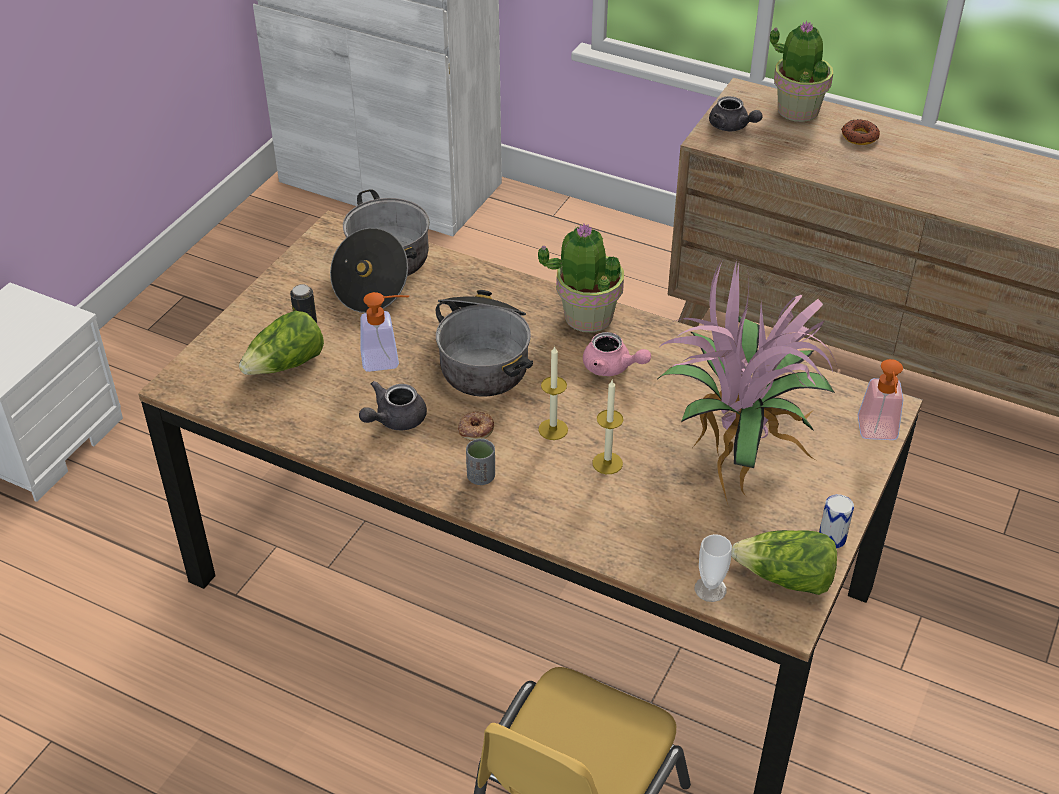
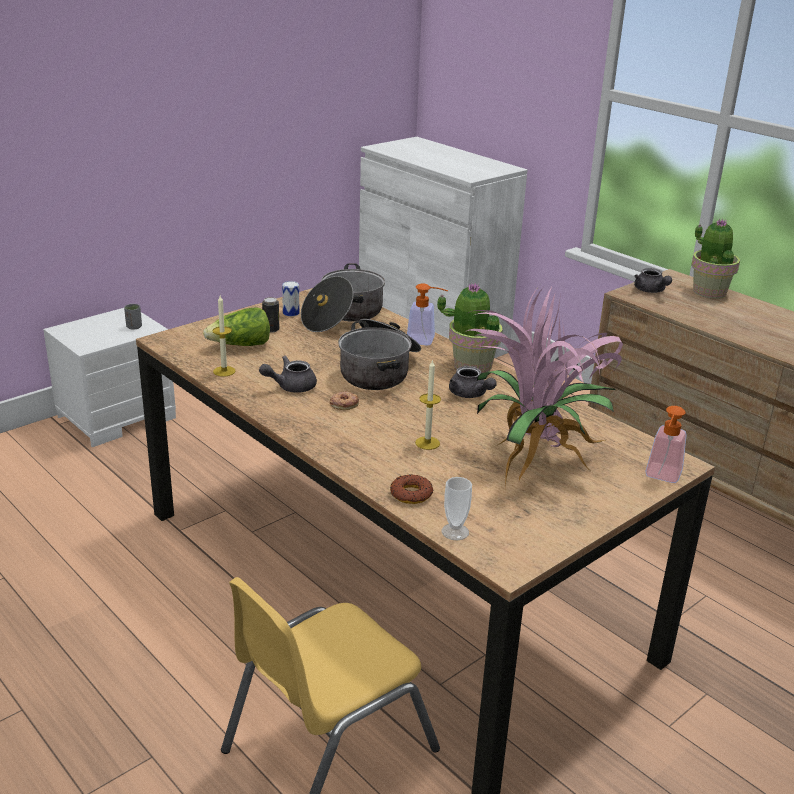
camera: 20 degrees right, 15 degrees down
soap dispenser [360,292,409,372] -> soap dispenser moved to [407,283,448,346]
grey cup [466,439,495,485] -> grey cup moved to [124,304,142,330]
candle [538,345,568,440] -> candle moved to [212,295,236,377]
pink teapot [583,332,651,376] -> grey teapot [449,366,497,398]
lettuce [732,530,837,595] -> none
can [819,494,854,548] -> can moved to [282,281,300,316]
donut [841,119,880,145] -> donut moved to [390,474,433,504]

